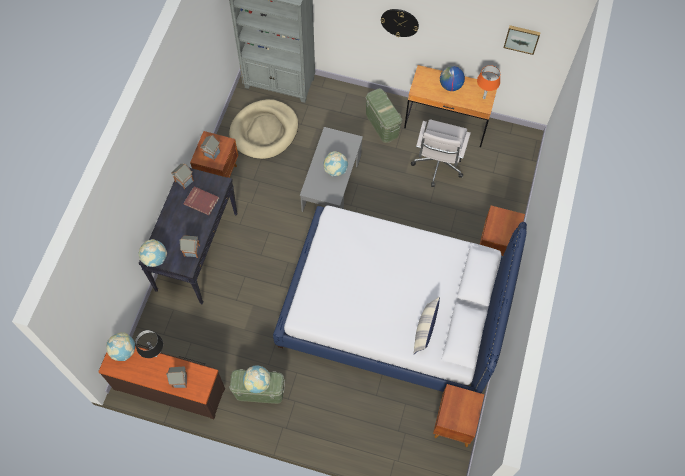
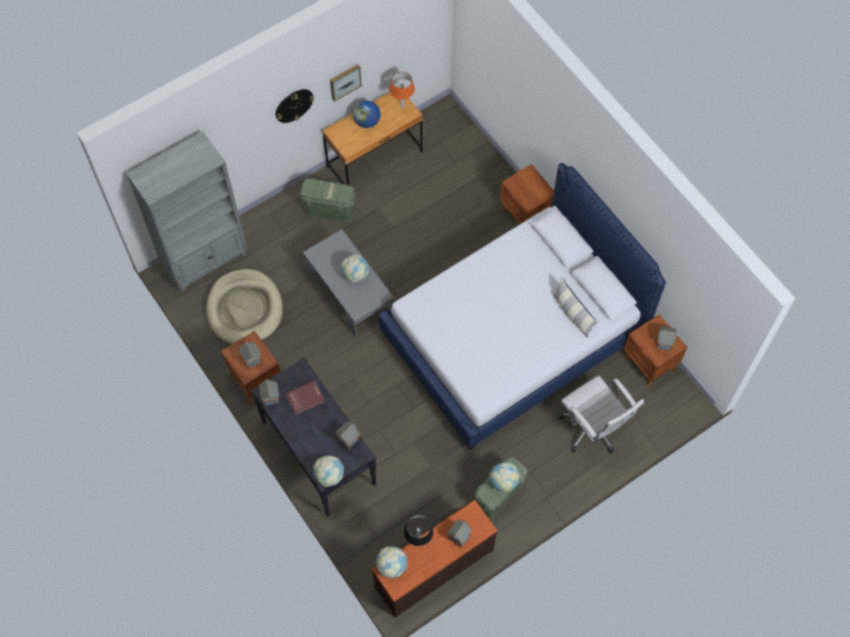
camera: 50 degrees left, 0 degrees up
white office chair [411,119,471,187] -> white office chair moved to [559,376,644,453]
picture [504,25,541,55] -> picture moved to [330,64,361,102]
none -> toy house [656,326,678,351]

